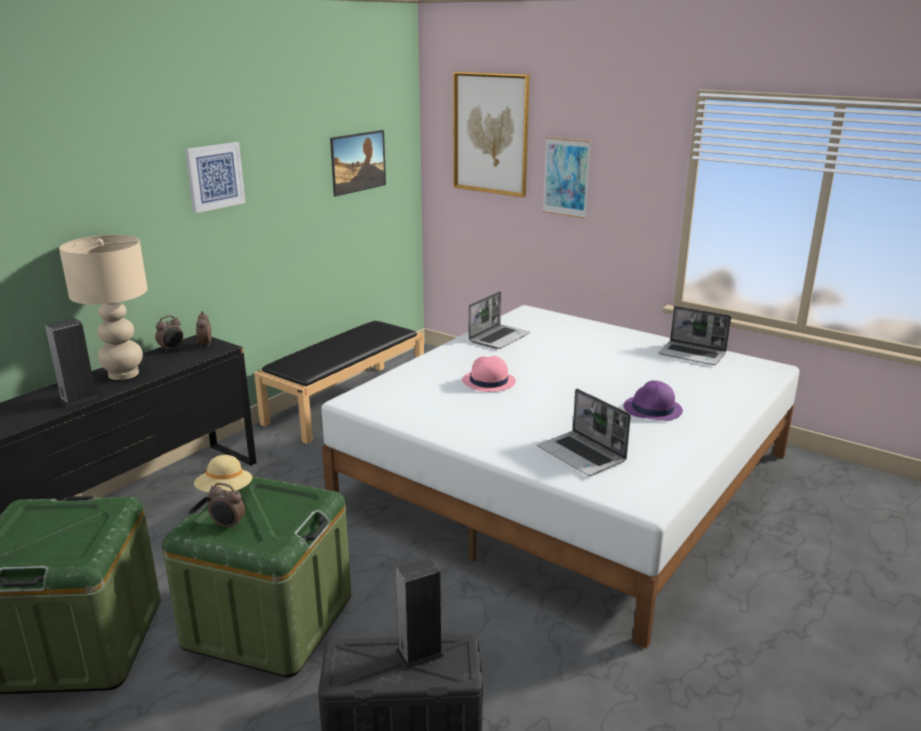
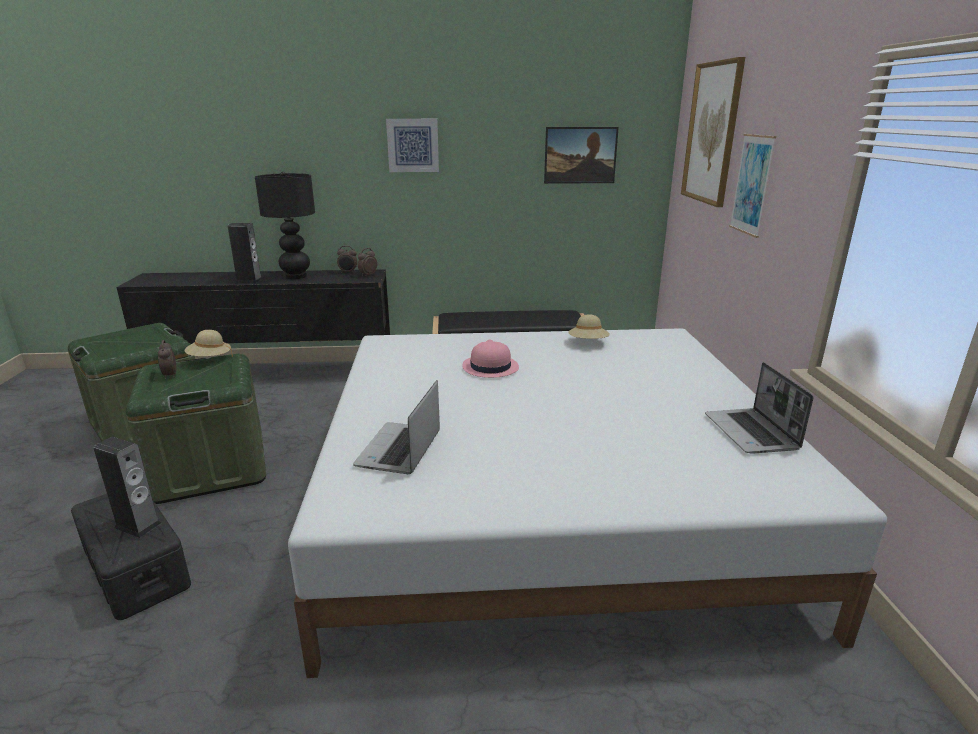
camera: 50 degrees right, 0 degrees up
beige table lamp [59,235,148,380] -> black table lamp [255,172,315,279]
laptop [468,291,530,349] -> beige hat [568,314,610,339]
purple hat [623,380,683,421] -> none

